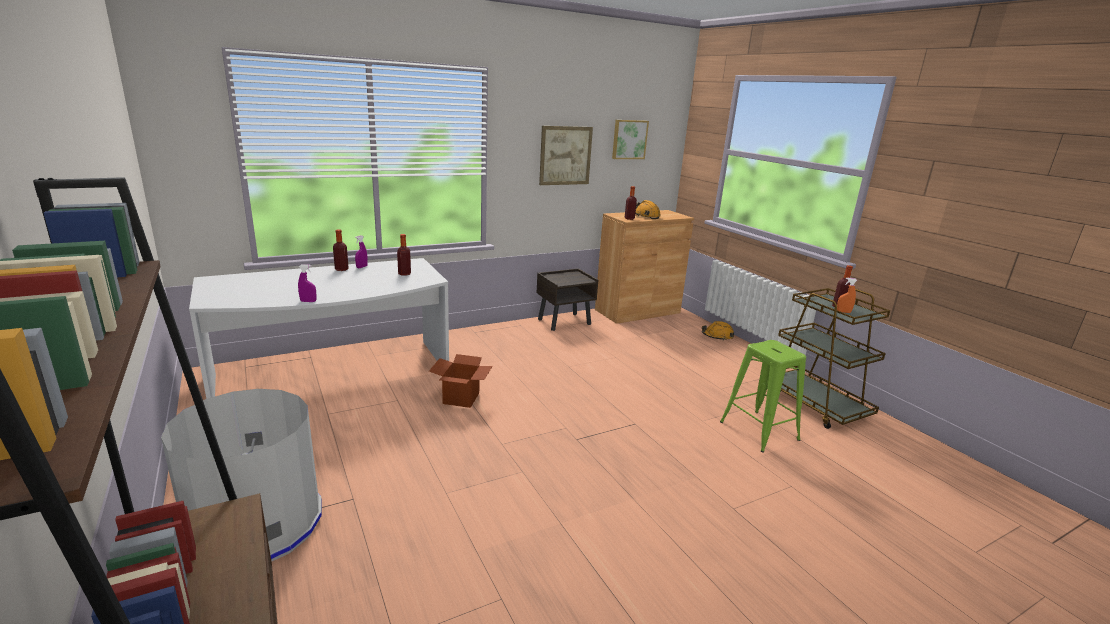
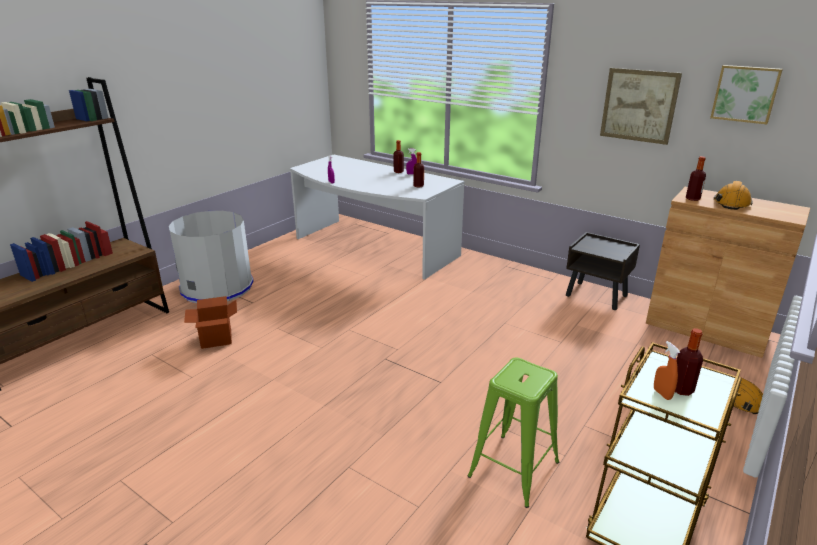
camera: 65 degrees right, 5 degrees up
cardboard box [429,354,493,408] -> cardboard box moved to [184,296,237,349]

